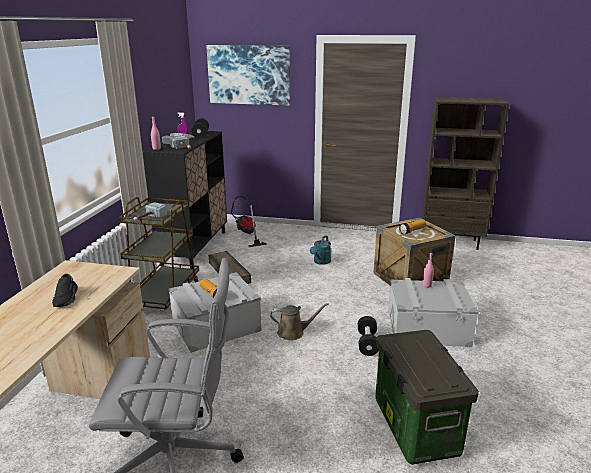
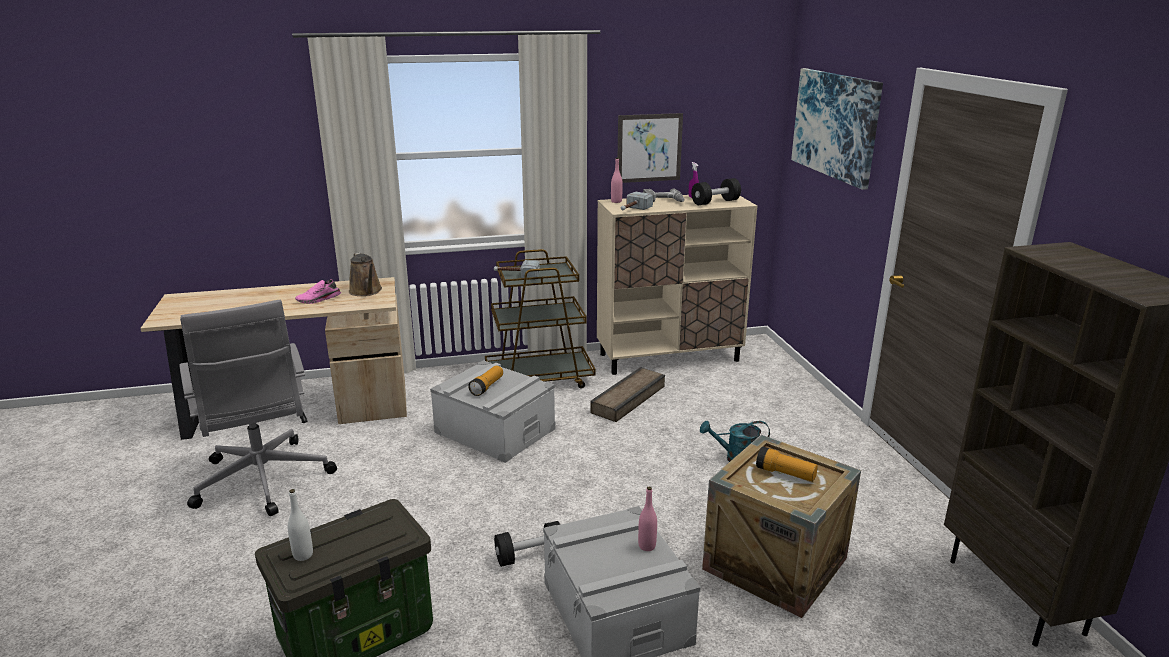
camera: 65 degrees right, 0 degrees up
black shoe [52,274,78,307] -> pink shoe [295,279,341,304]
black cabinet [143,130,227,269] -> beige cabinet [597,194,758,375]
vacuum cleaner [231,196,267,247] -> none
brown watering can [270,303,329,340] -> brown watering can moved to [349,252,382,296]
none -> white bottle [288,489,313,561]
none -> picture [618,113,683,183]

